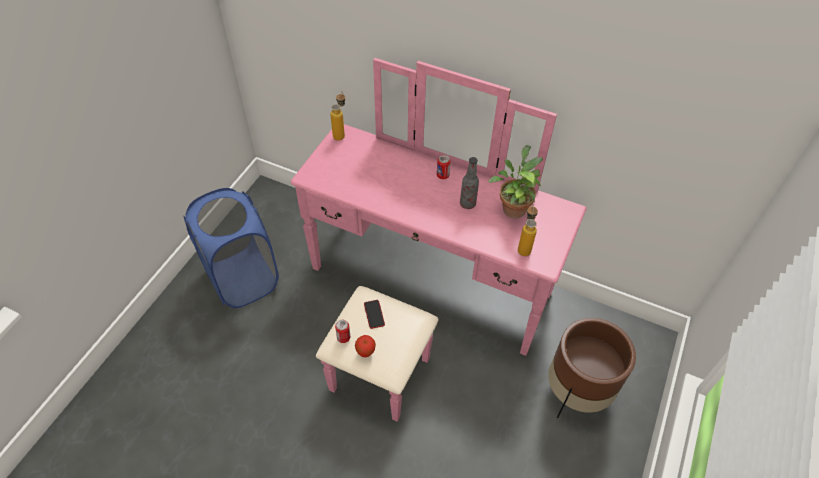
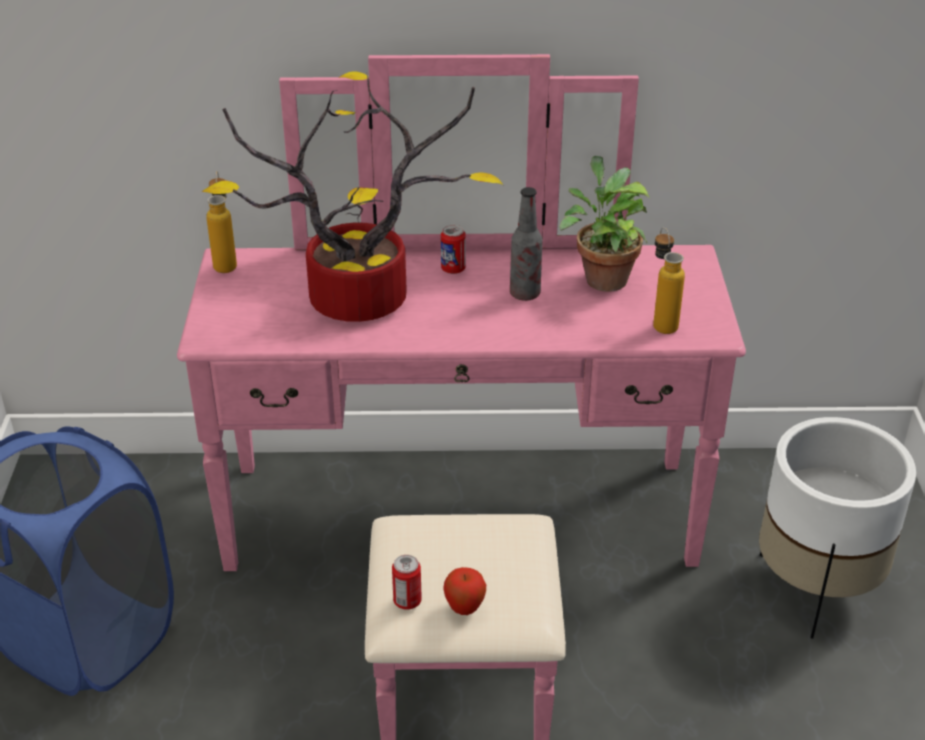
camera: 25 degrees left, 15 degrees down
phone [364,300,385,329] -> none
brown planter [548,318,636,418] -> white planter [759,417,916,639]
none -> potted plant [201,71,503,322]

